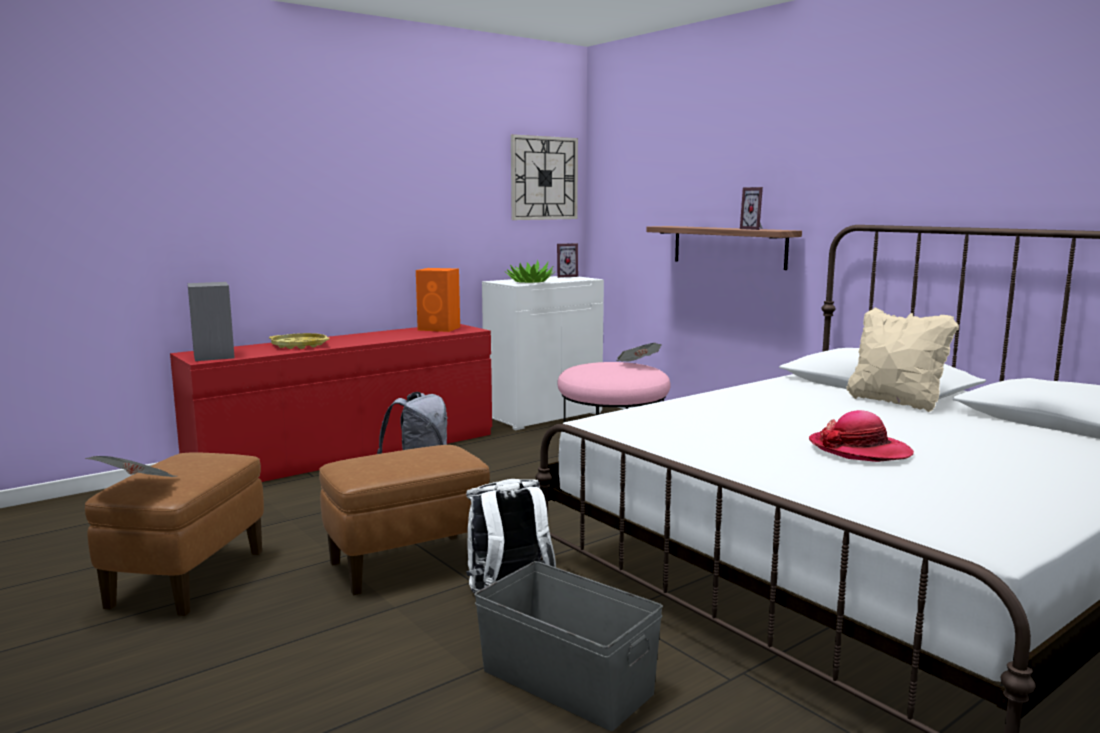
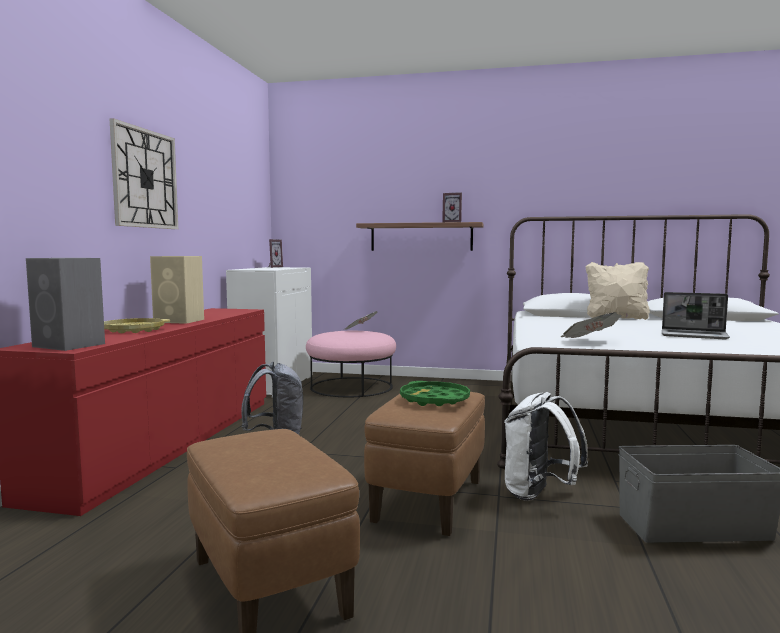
camera: 40 degrees left, 5 degrees down
newspaper [85,456,176,477] -> newspaper moved to [560,312,621,338]
orange speaker [416,268,460,332] -> none
potted plant [506,260,556,283] -> none
wall clock [511,134,578,220] -> wall clock moved to [110,118,178,229]
hat [809,410,914,462] -> laptop [662,292,730,339]
none -> beige speaker [150,256,204,324]
none -> green tray [400,381,470,406]

